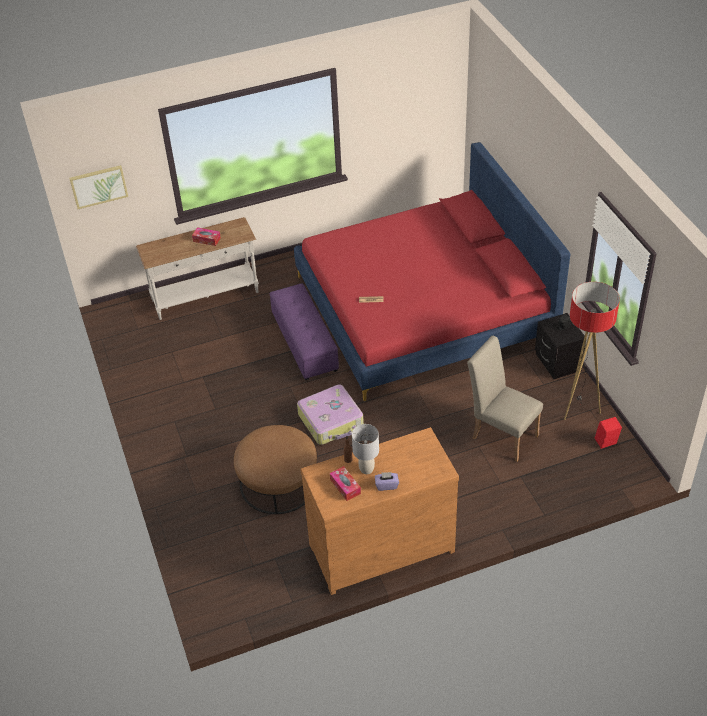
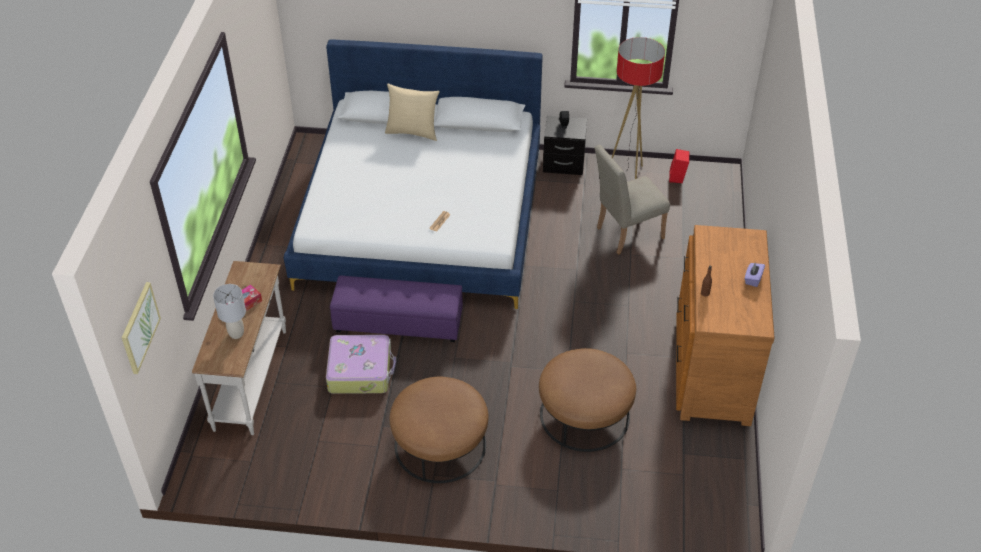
camera: 65 degrees left, 0 degrees up
red bed [294,142,570,401] -> white bed [284,39,543,309]
suitcase [297,384,364,445] -> suitcase moved to [326,335,396,394]
tissue box [330,466,361,501] -> none
grey table lamp [352,424,379,474] -> grey table lamp moved to [213,284,246,339]
none -> beige pillow [385,83,440,141]
none -> brown ottoman [389,377,489,483]

